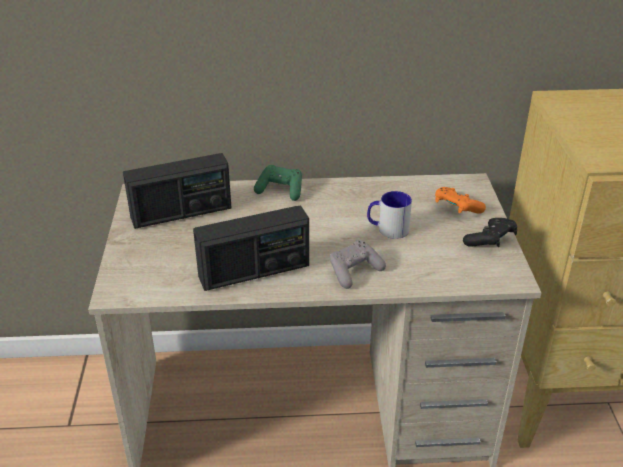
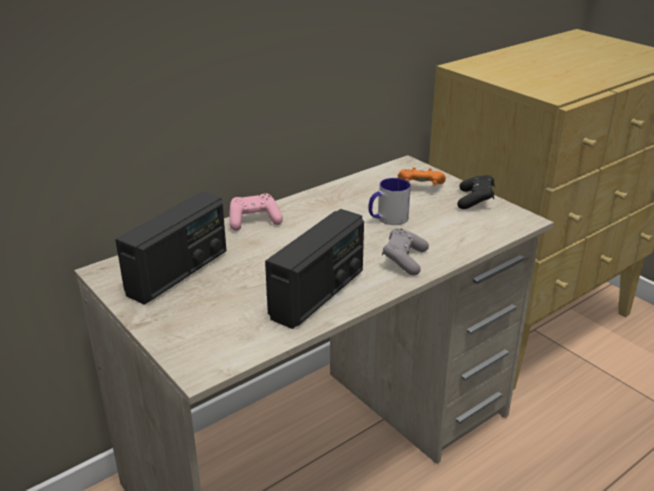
camera: 35 degrees left, 5 degrees down
green game controller [254,165,302,201] -> pink game controller [229,193,283,231]

